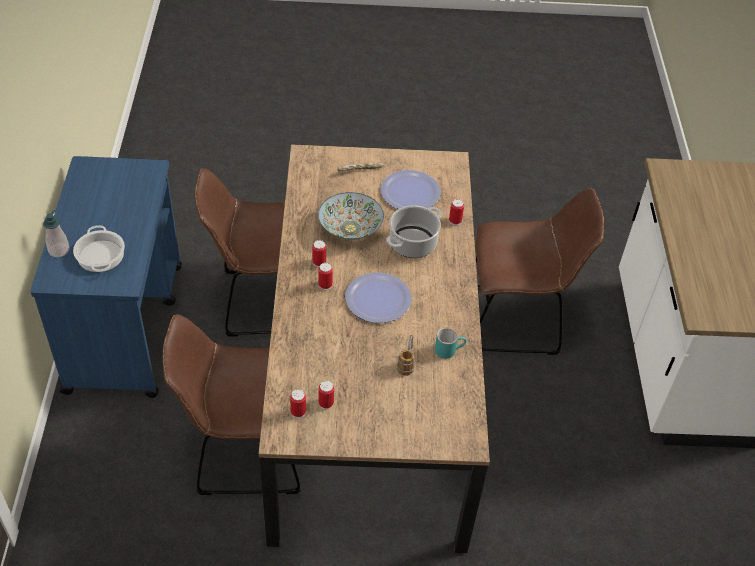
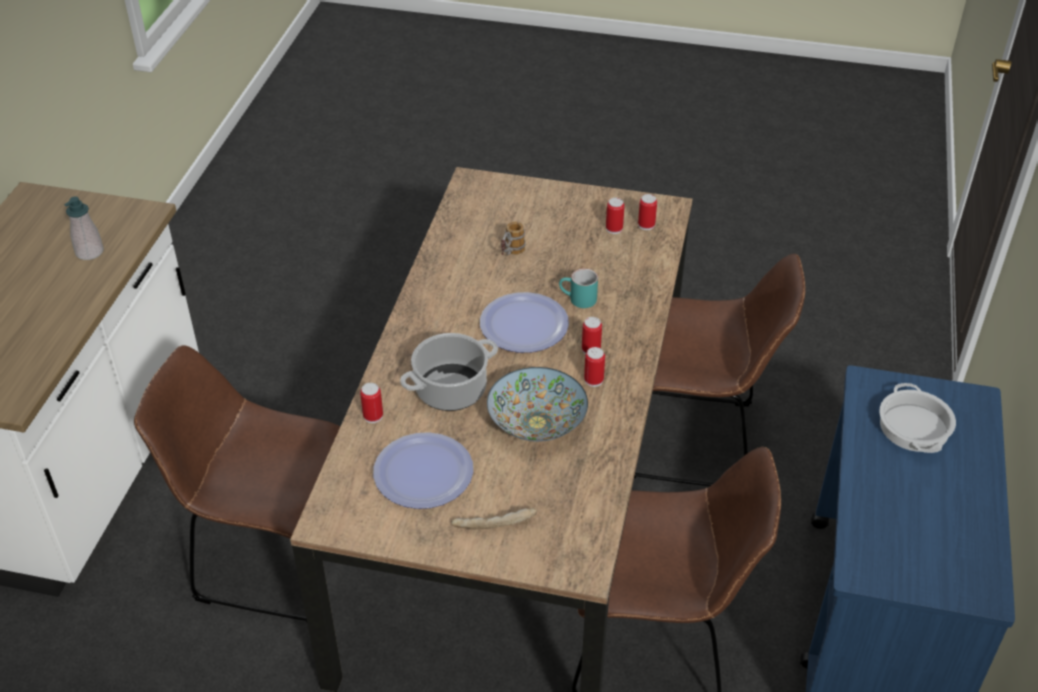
camera: 165 degrees left, 5 degrees down
soap dispenser [43,210,69,257] -> soap dispenser moved to [64,197,104,260]
turquoise mug [435,328,467,359] -> turquoise mug moved to [559,268,598,308]

